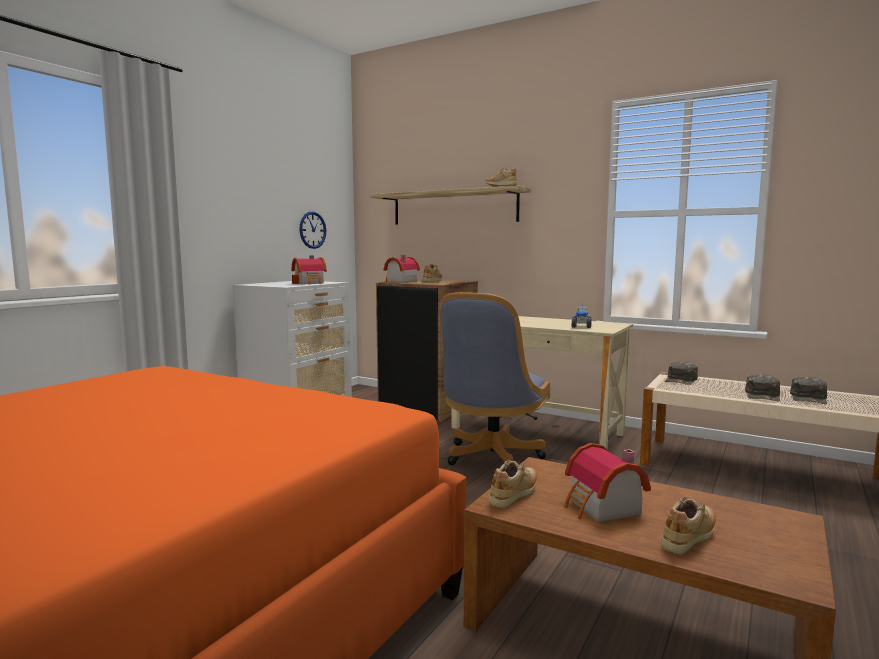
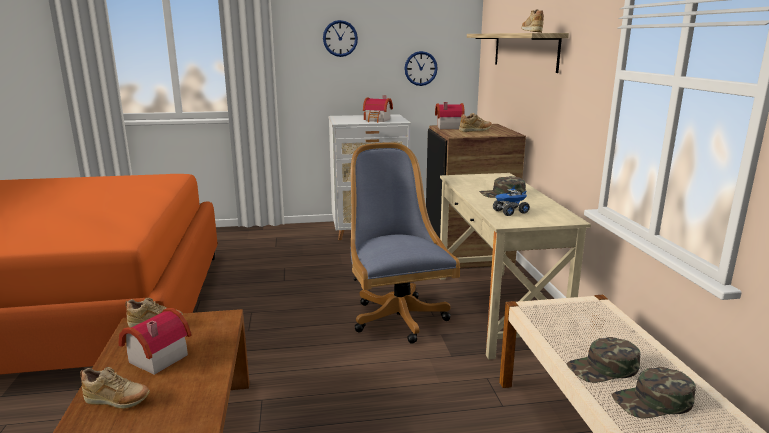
camera: 50 degrees right, 10 degrees up
blue office chair [440,292,550,465] -> blue office chair turned 90 degrees clockwise [351,143,460,344]
green cap [665,361,698,385] -> green cap moved to [479,176,526,198]
none -> wall clock [323,20,358,57]

